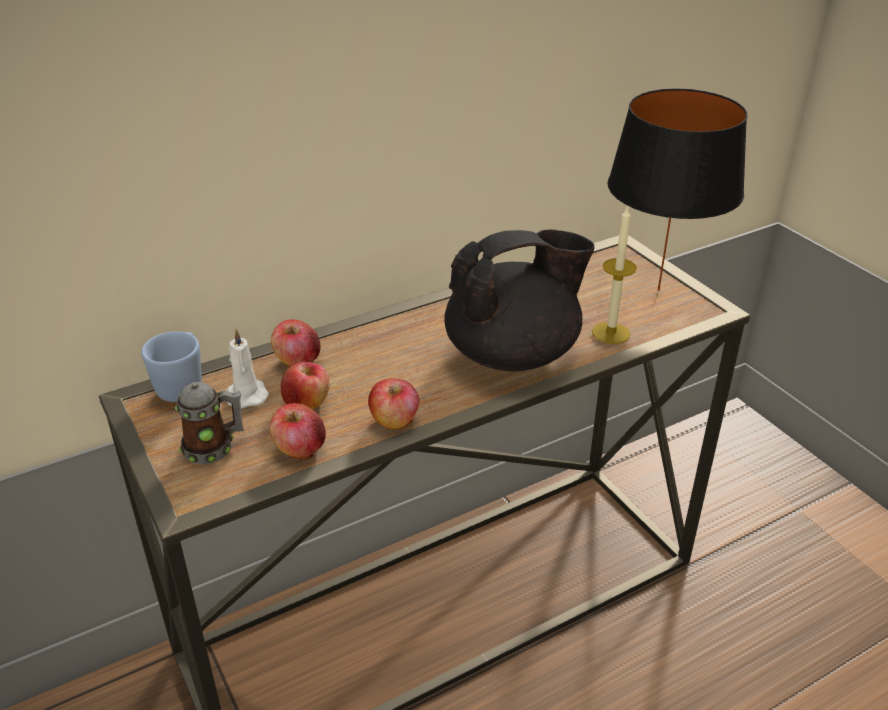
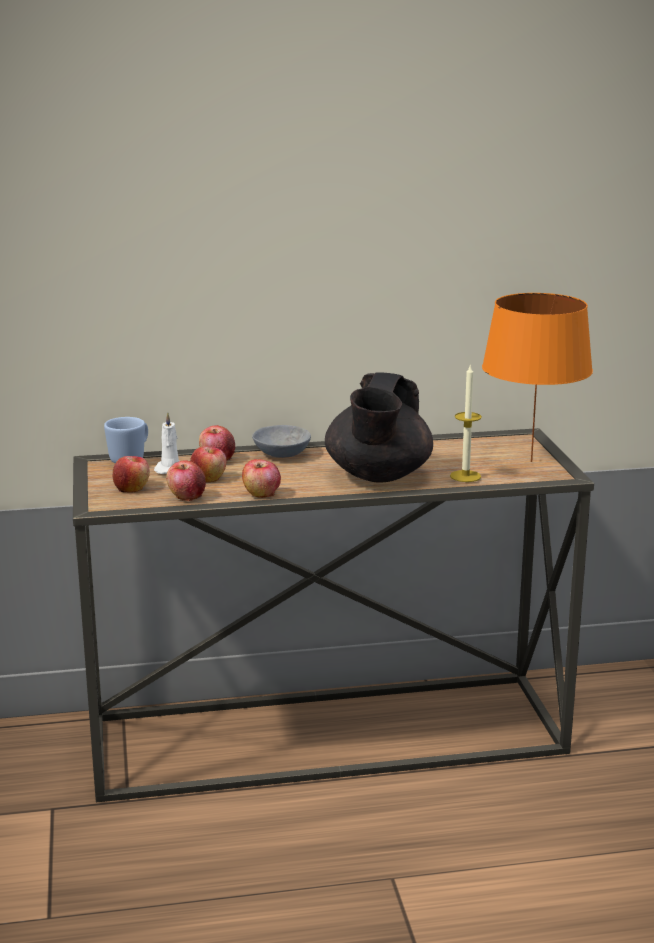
camera: 20 degrees right, 15 degrees down
mug [175,382,244,465] -> apple [113,456,150,493]
black teapot [444,229,594,371] -> black teapot turned 105 degrees clockwise [325,372,433,483]
black table lamp [607,89,747,291] -> orange table lamp [482,293,593,462]
none -> grey bowl [252,425,311,458]

